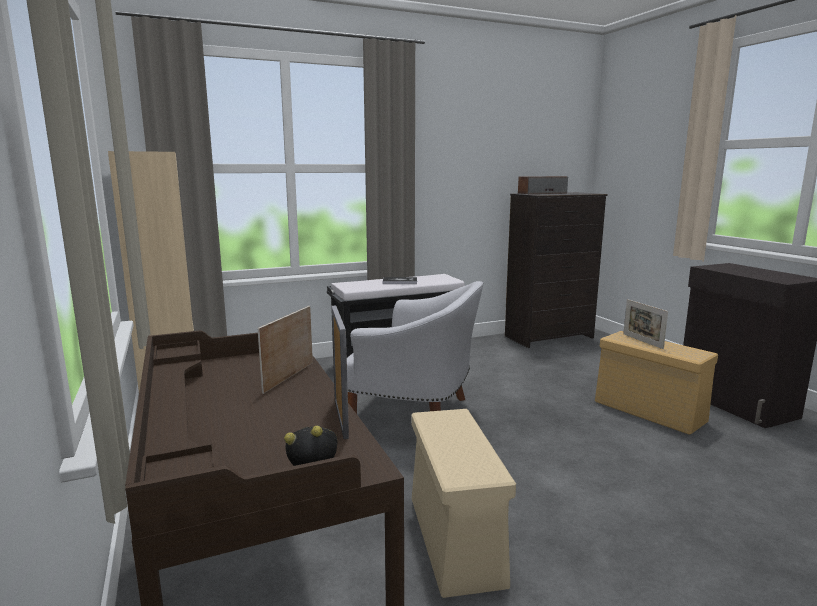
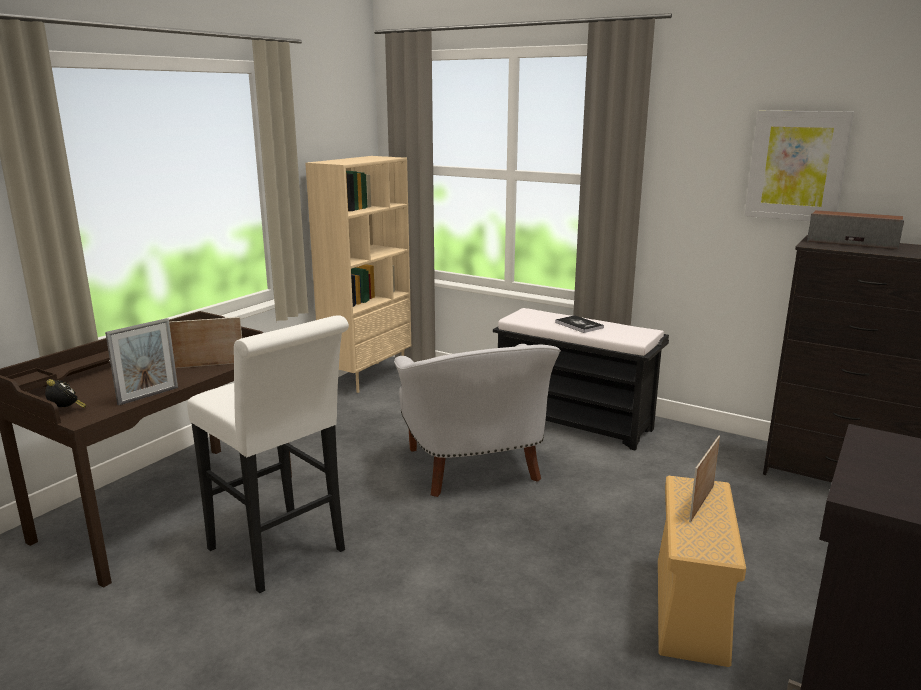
camera: 55 degrees right, 5 degrees up
beige storage box [411,409,516,598] -> white stool [187,315,349,593]
none -> picture [744,111,854,221]

